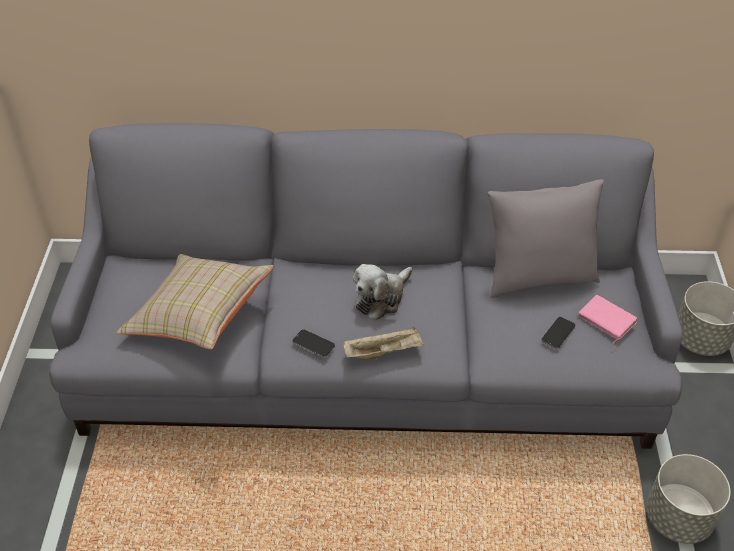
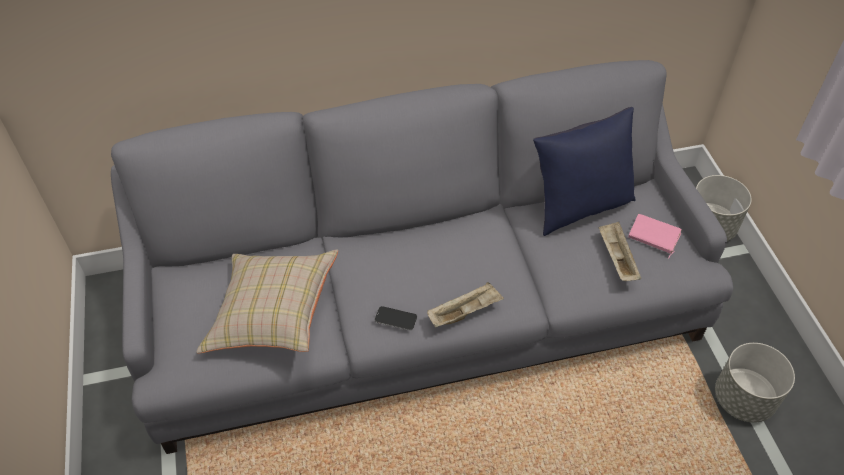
camera: 15 degrees left, 5 degrees up
plush toy [353,264,412,320] -> none
grey pillow [487,180,604,298] -> blue pillow [533,107,636,236]
phone [541,317,576,349] -> beige tray [599,222,641,281]

